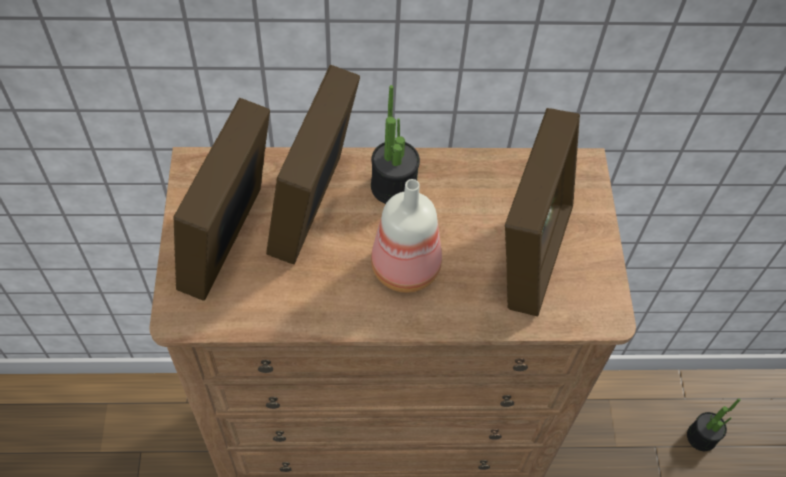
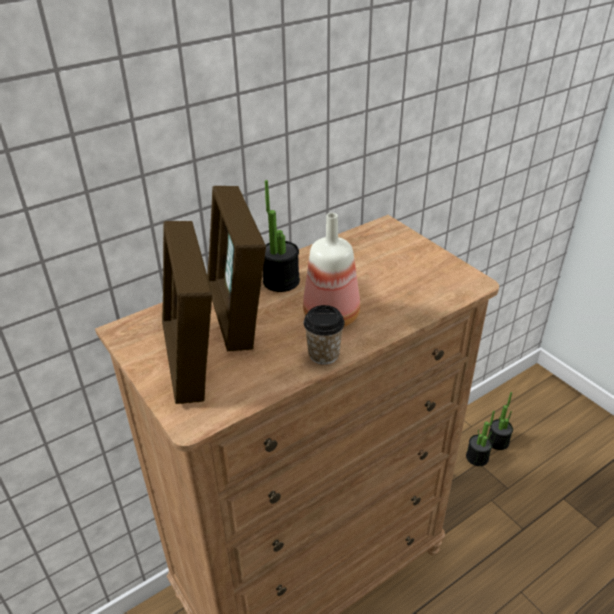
camera: 30 degrees left, 20 degrees down
picture frame [505,108,580,317] -> none
none -> cup [304,305,345,365]
none -> potted plant [466,410,495,466]

